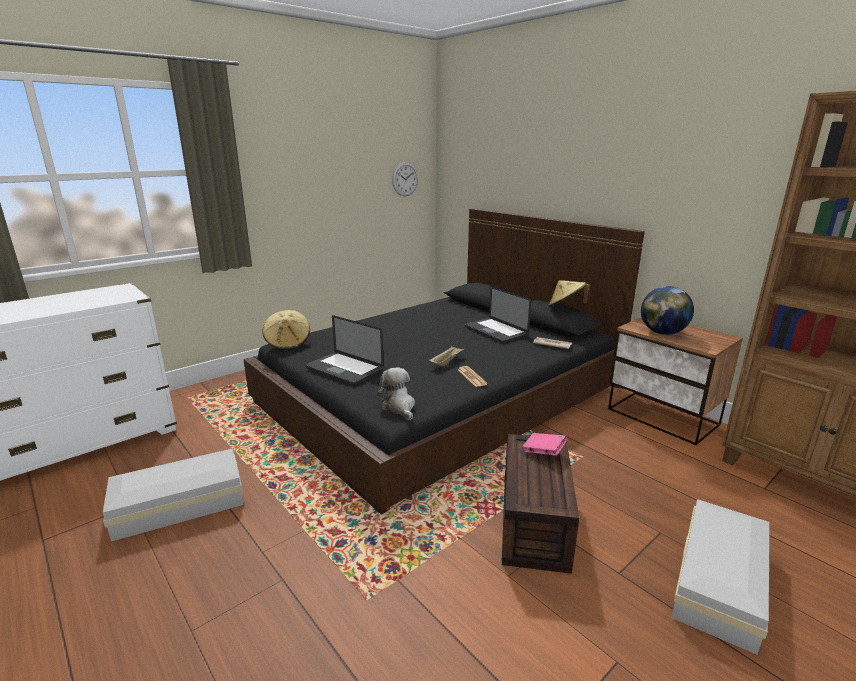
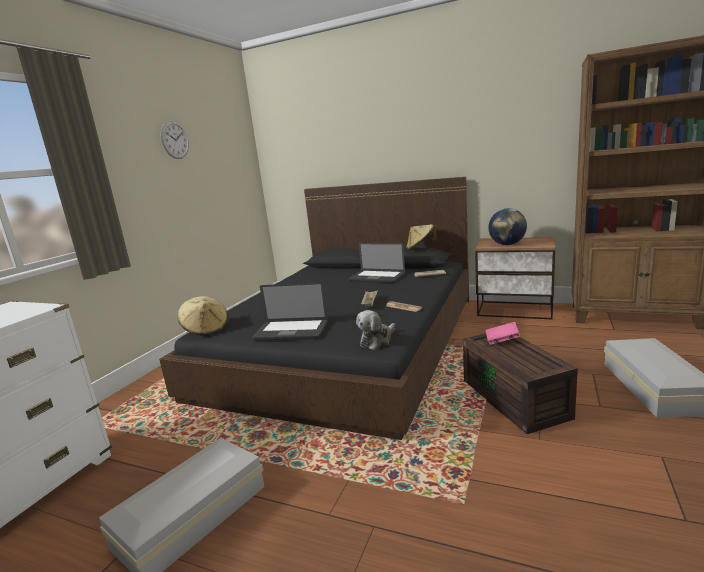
camera: 25 degrees left, 5 degrees down
plush toy [377,367,415,420] -> plush toy turned 90 degrees counterclockwise [356,310,395,350]
wall clock [392,162,418,196] -> wall clock moved to [161,121,189,159]

